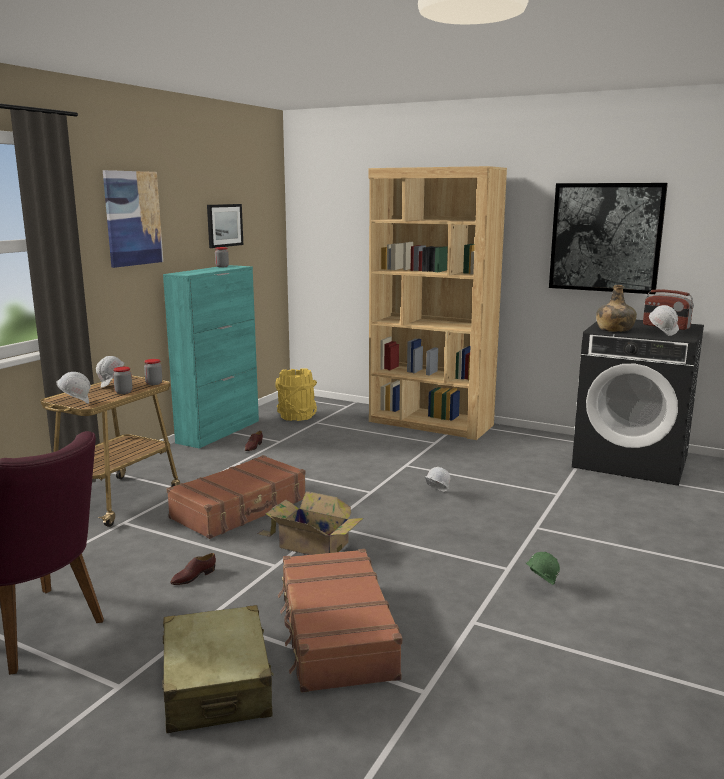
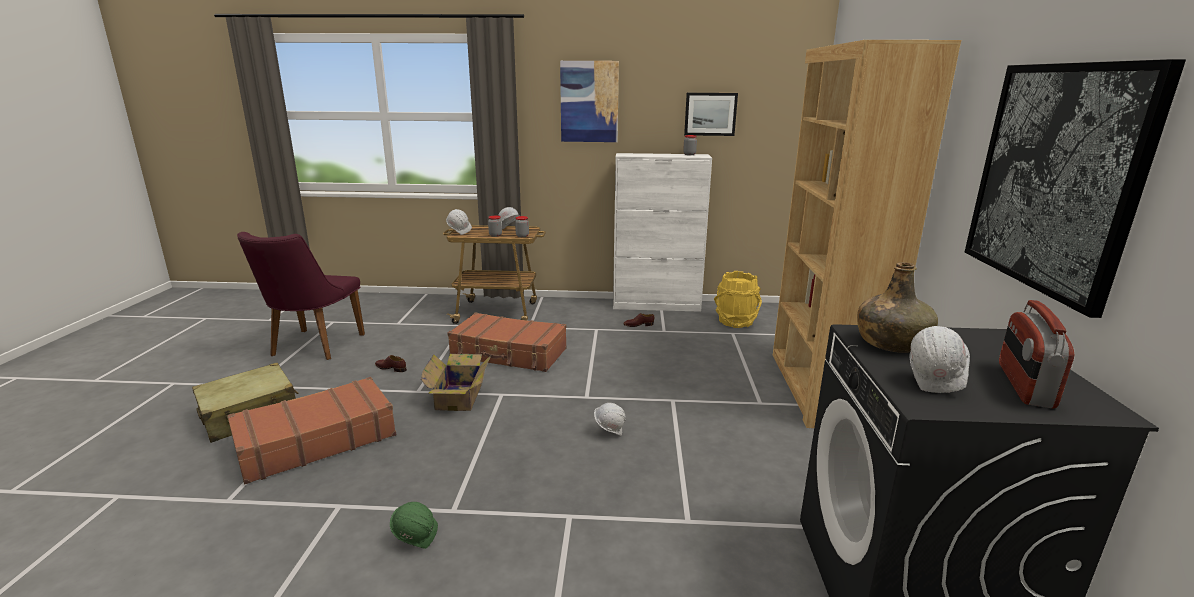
camera: 65 degrees right, 5 degrees up
turquoise cabinet [163,265,259,448] -> white cabinet [613,153,712,312]

